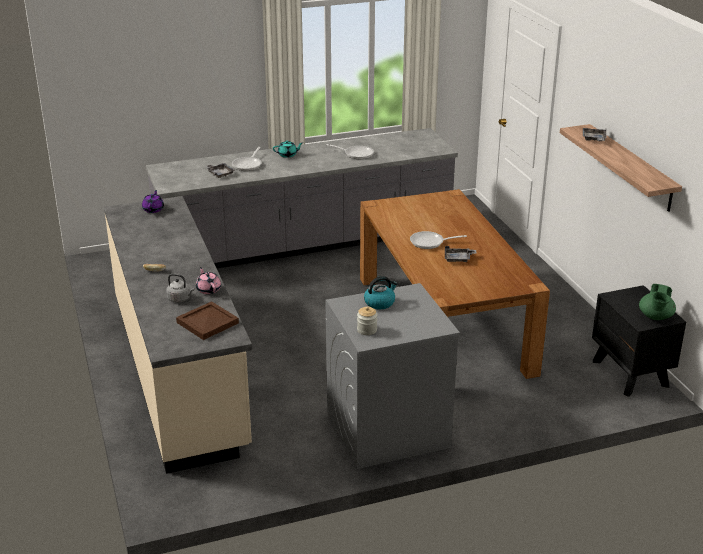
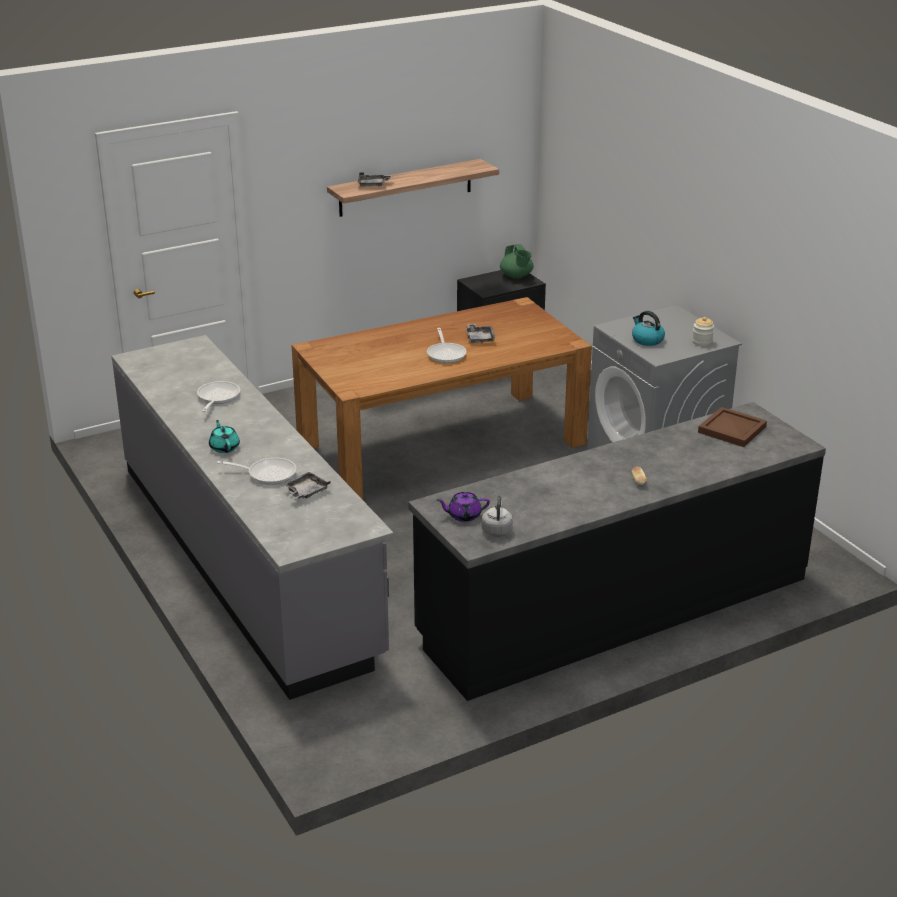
camera: 100 degrees left, 0 degrees up
beige counter [104,196,252,474] -> black counter [408,402,826,701]
grey kettle [166,274,194,302] -> grey kettle moved to [482,495,513,537]
pink teapot [196,267,221,294] -> none
green teapot [639,284,676,320] -> green teapot turned 60 degrees clockwise [500,244,534,278]

